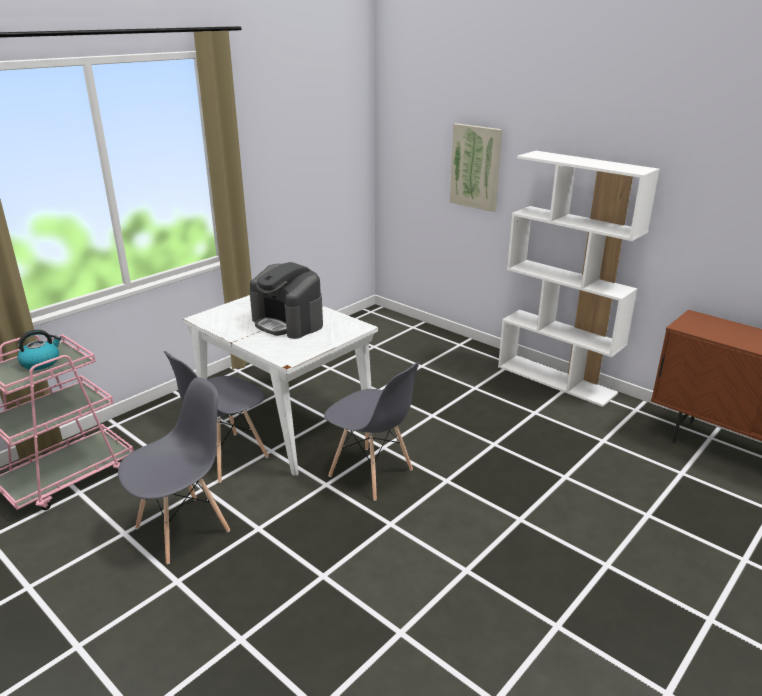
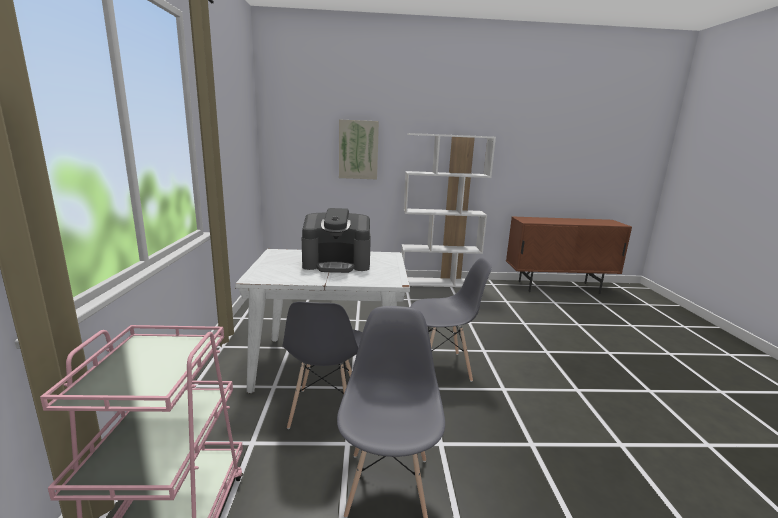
camera: 45 degrees left, 10 degrees down
kettle [17,330,61,370] -> none

